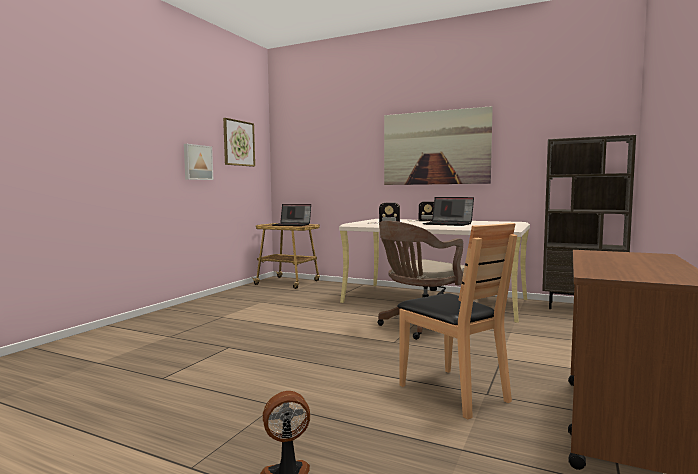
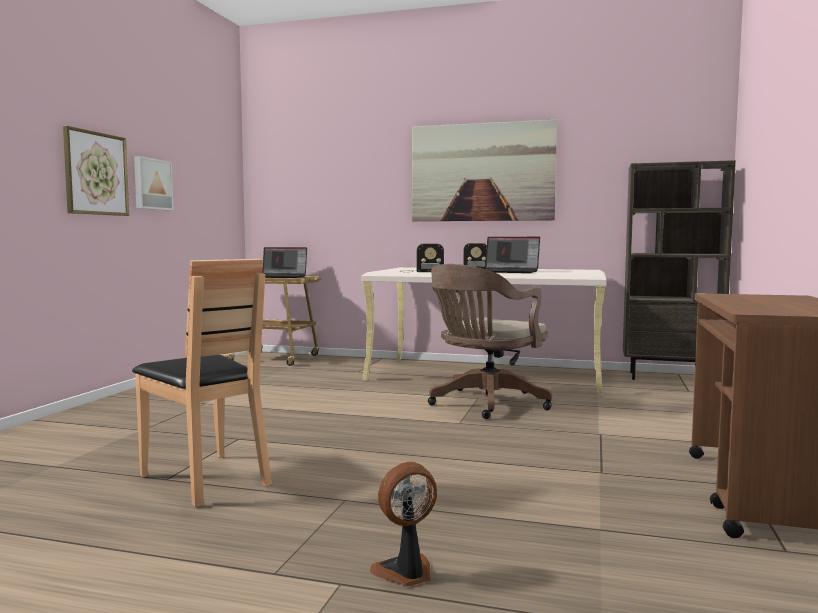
camera: 10 degrees left, 0 degrees up
picture [223,118,255,167] -> picture moved to [63,126,129,216]
brown chair [397,223,517,420] -> brown chair moved to [132,259,272,507]

